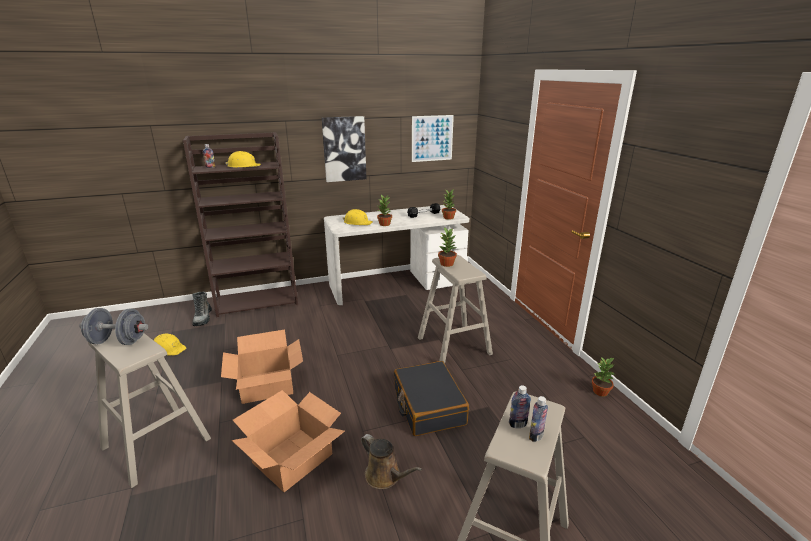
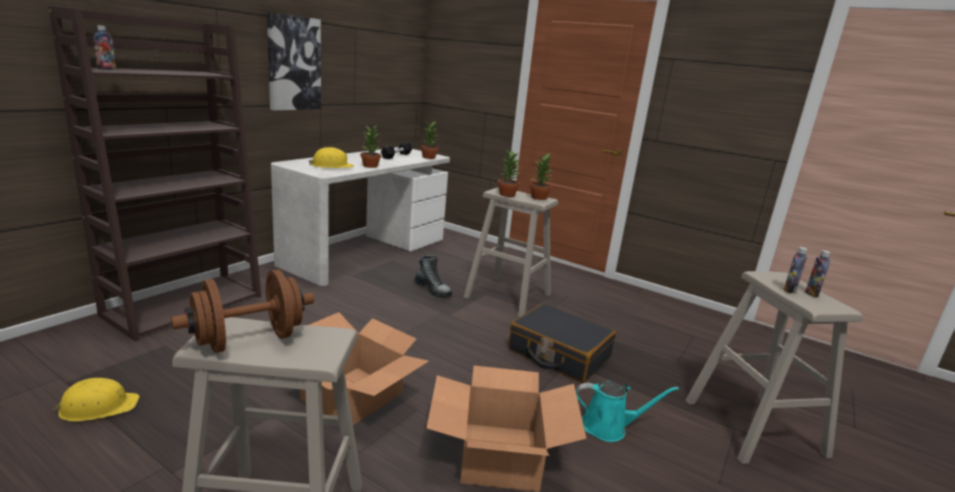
camera: 40 degrees left, 5 degrees down
grey dumbbell [79,308,148,345] -> brown dumbbell [171,270,314,353]
boot [192,292,212,326] -> boot moved to [414,255,452,298]
yellow hard hat [225,151,261,168] -> none
brown watering can [361,434,422,489] -> turquoise watering can [576,381,679,442]
picture [412,115,454,162] -> none
potted plant [592,358,615,397] -> potted plant moved to [530,153,552,200]

